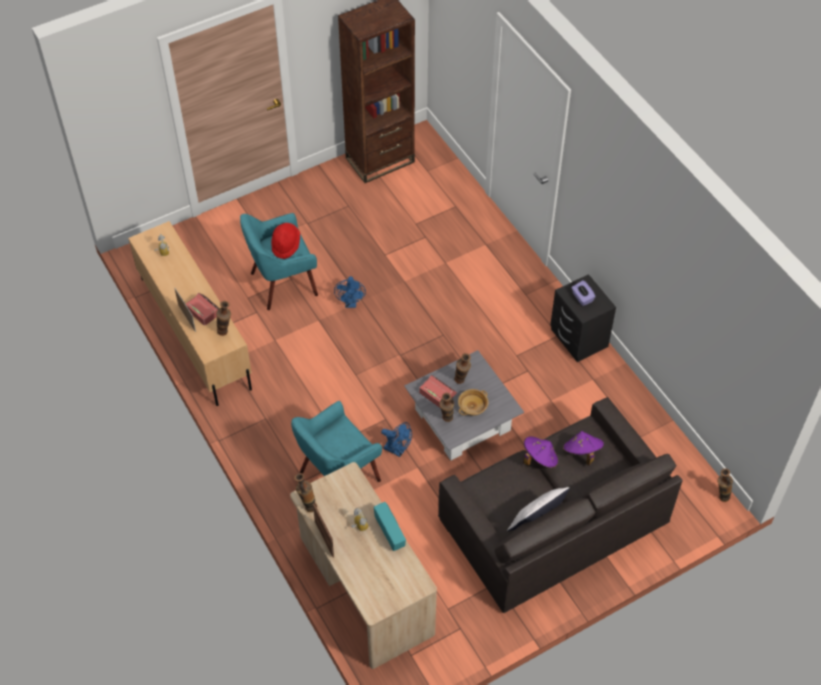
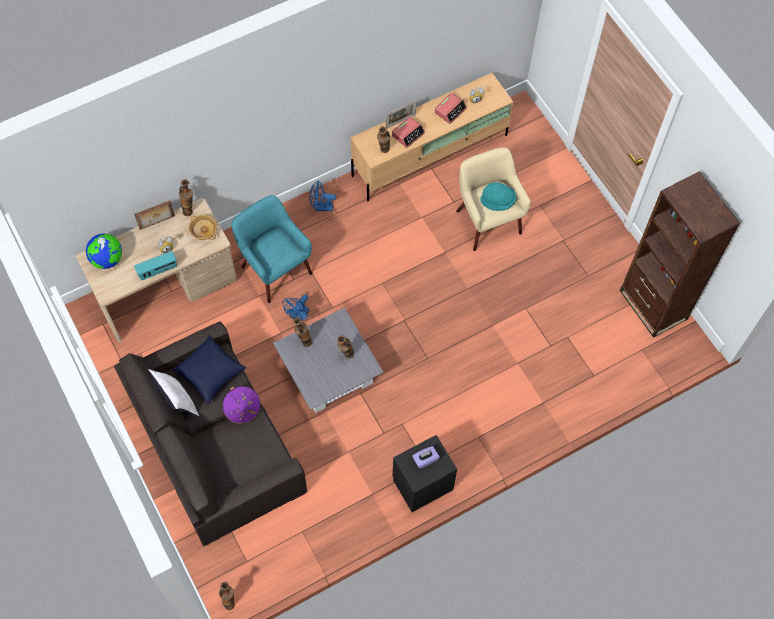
camera: 90 degrees right, 10 degrees up
turquoise armchair [240,213,318,310] -> beige armchair [456,148,531,251]
red hat [271,223,300,259] -> turquoise hat [480,182,516,211]
blue fan [334,276,366,308] -> blue fan moved to [309,180,336,211]
alarm clock [419,375,457,408] -> alarm clock moved to [434,93,467,124]
beige bowl [458,389,488,416] -> beige bowl moved to [189,215,217,240]
purple hat [563,431,604,465] -> none
none -> globe [86,233,122,269]
none -> blue pillow [172,335,246,404]

